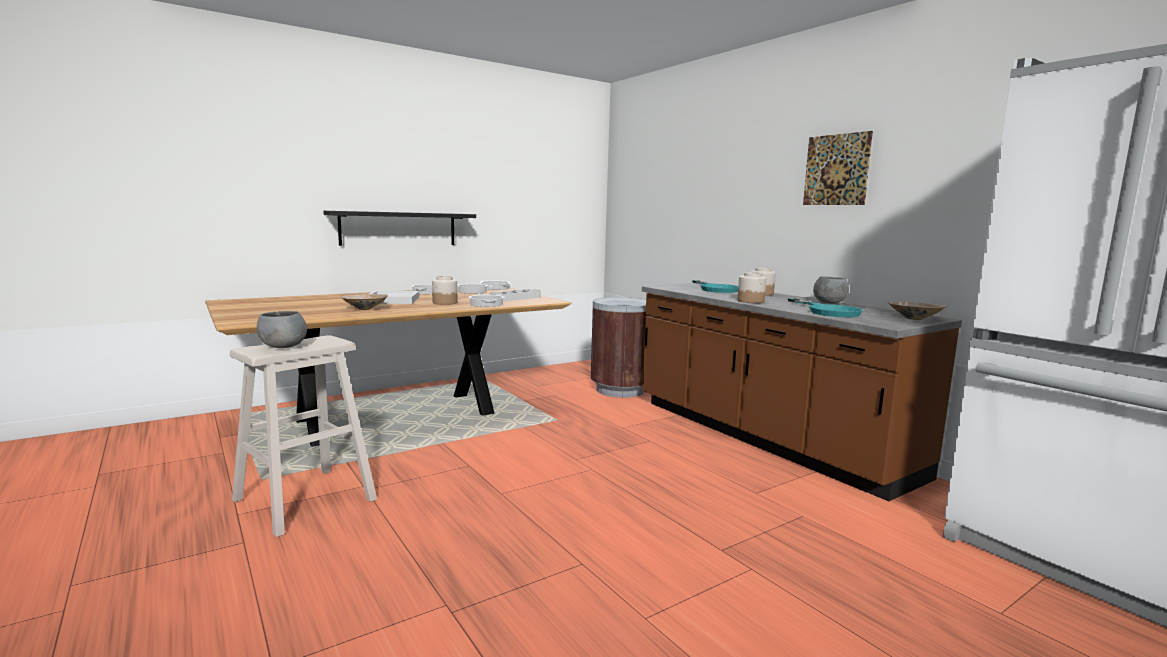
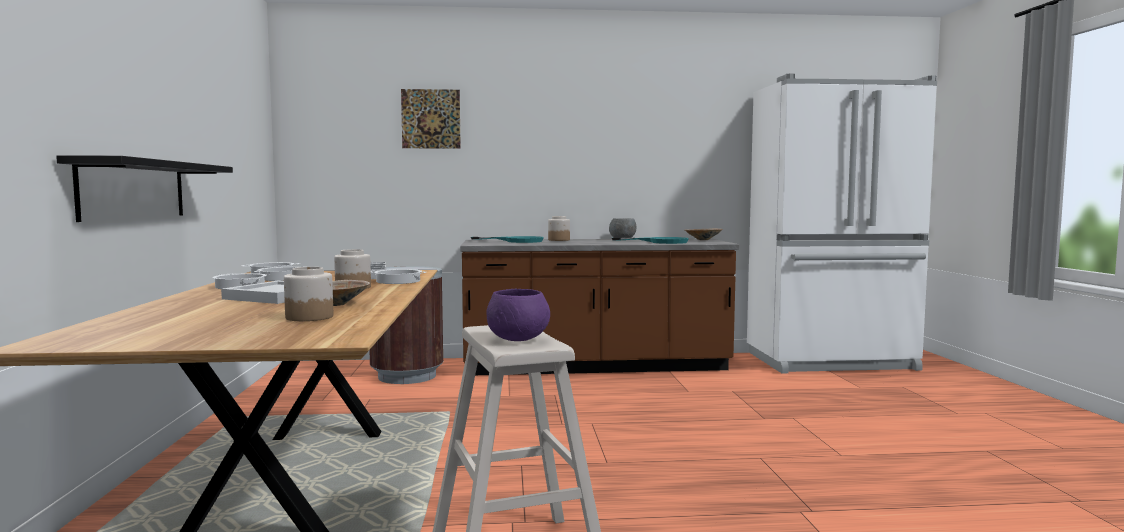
camera: 60 degrees left, 5 degrees down
grey bowl [257,311,307,348] -> purple bowl [487,289,550,341]
jar [737,272,766,303] -> jar moved to [284,267,333,321]
picture [803,131,873,205] -> picture moved to [401,89,461,149]

